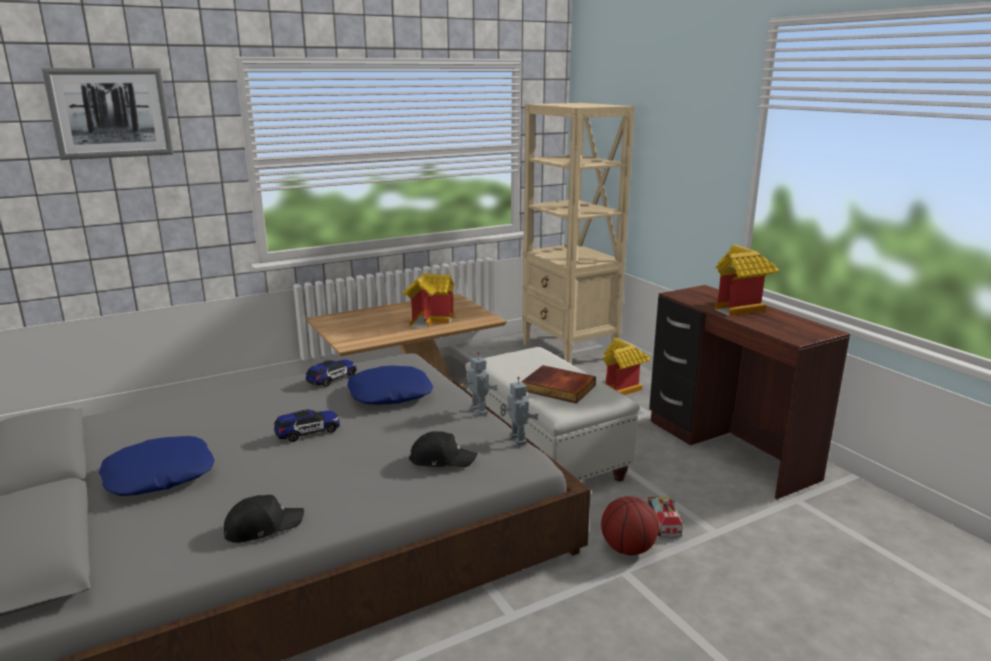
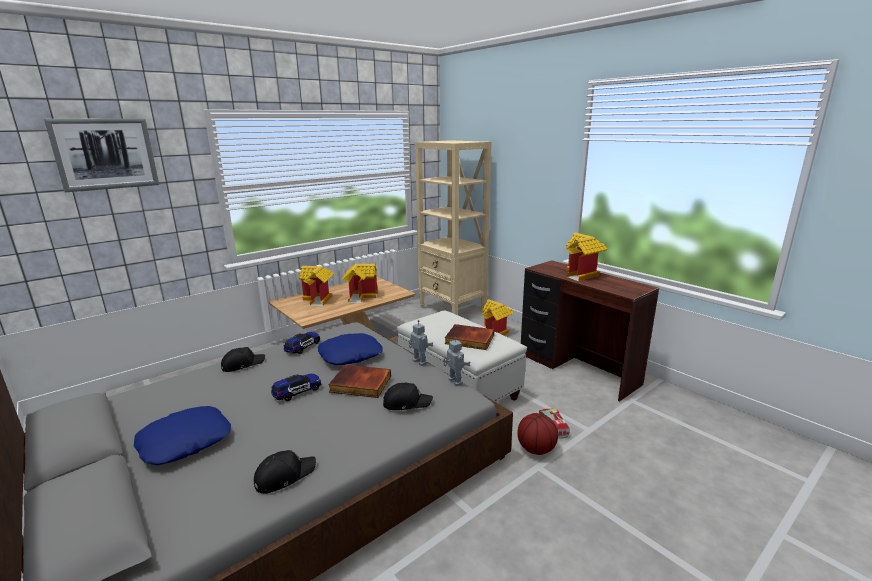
camera: 10 degrees left, 0 degrees up
none -> black cap [221,347,265,372]
none -> toy house [299,266,334,306]
none -> book [328,365,391,398]

